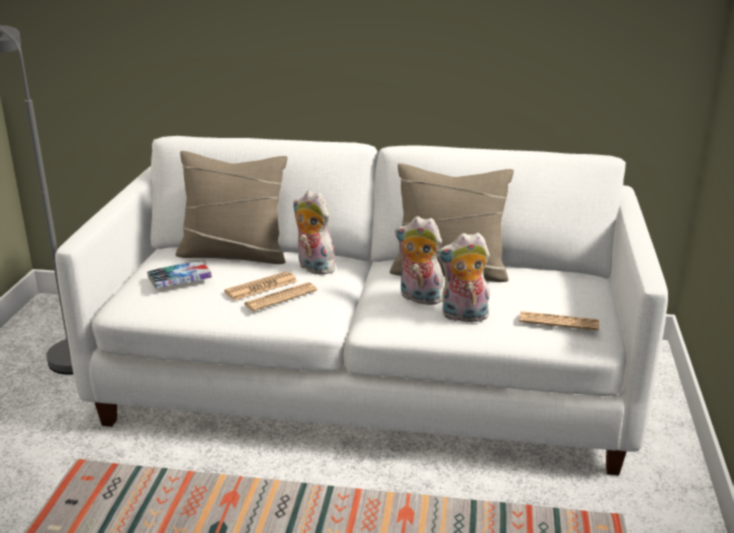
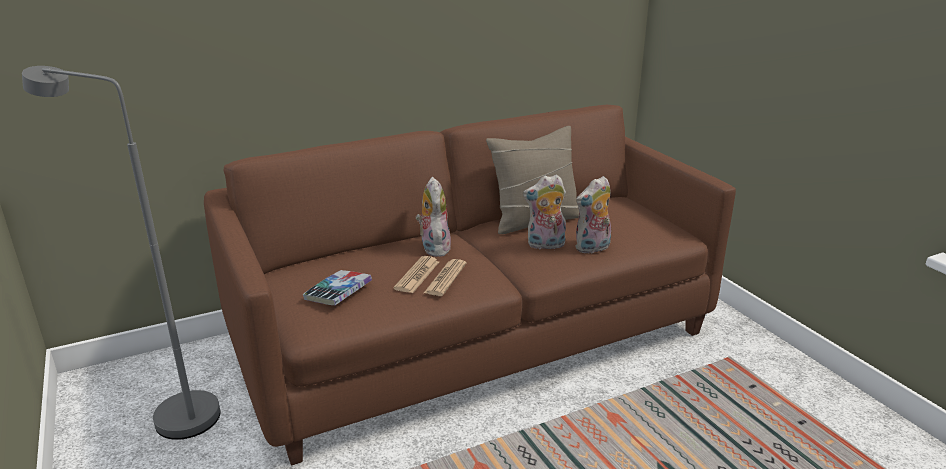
camera: 35 degrees left, 0 degrees up
white sofa [55,136,668,476] -> brown sofa [204,105,736,466]
beige pillow [175,151,288,264] -> none
plush toy [293,190,339,275] -> plush toy turned 75 degrees clockwise [416,177,451,257]
newspaper [519,311,599,331] -> none

